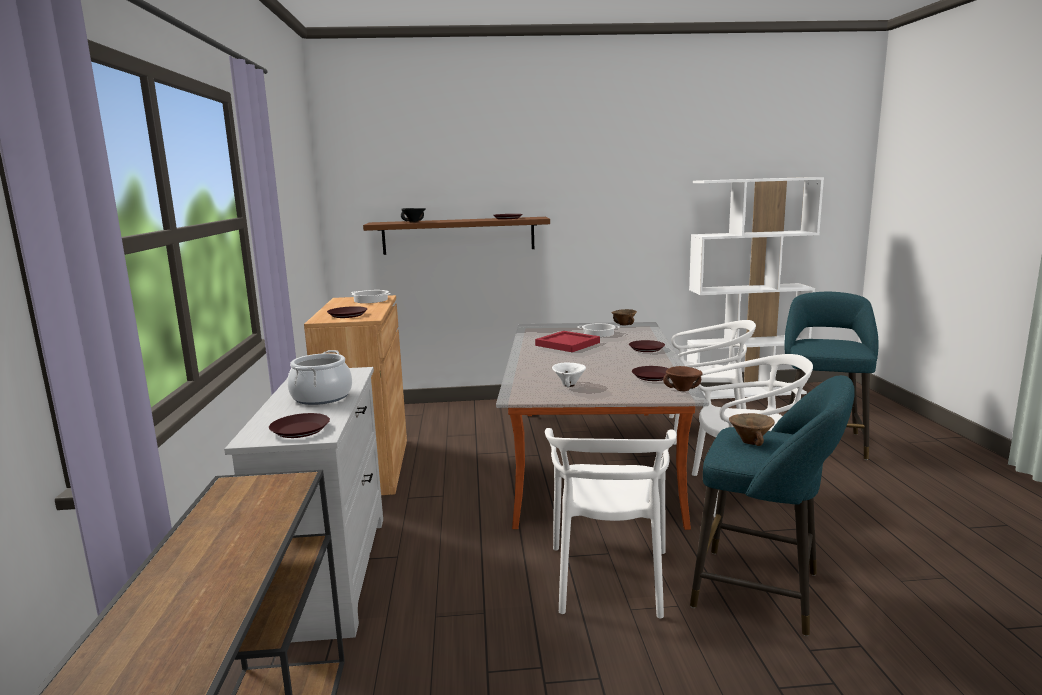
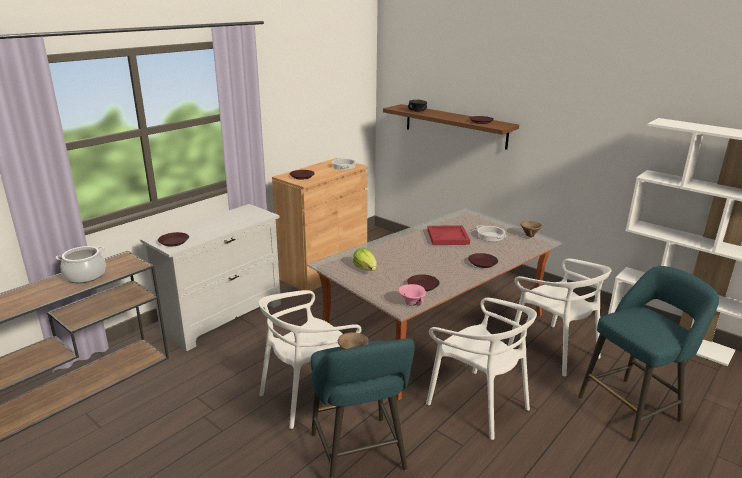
camera: 45 degrees right, 10 degrees up
cooking pot [287,350,352,405] -> cooking pot moved to [55,246,106,283]
white bowl [552,362,586,387] -> lettuce [353,248,377,271]
brown bowl [663,366,702,391] -> pink bowl [398,284,426,306]

